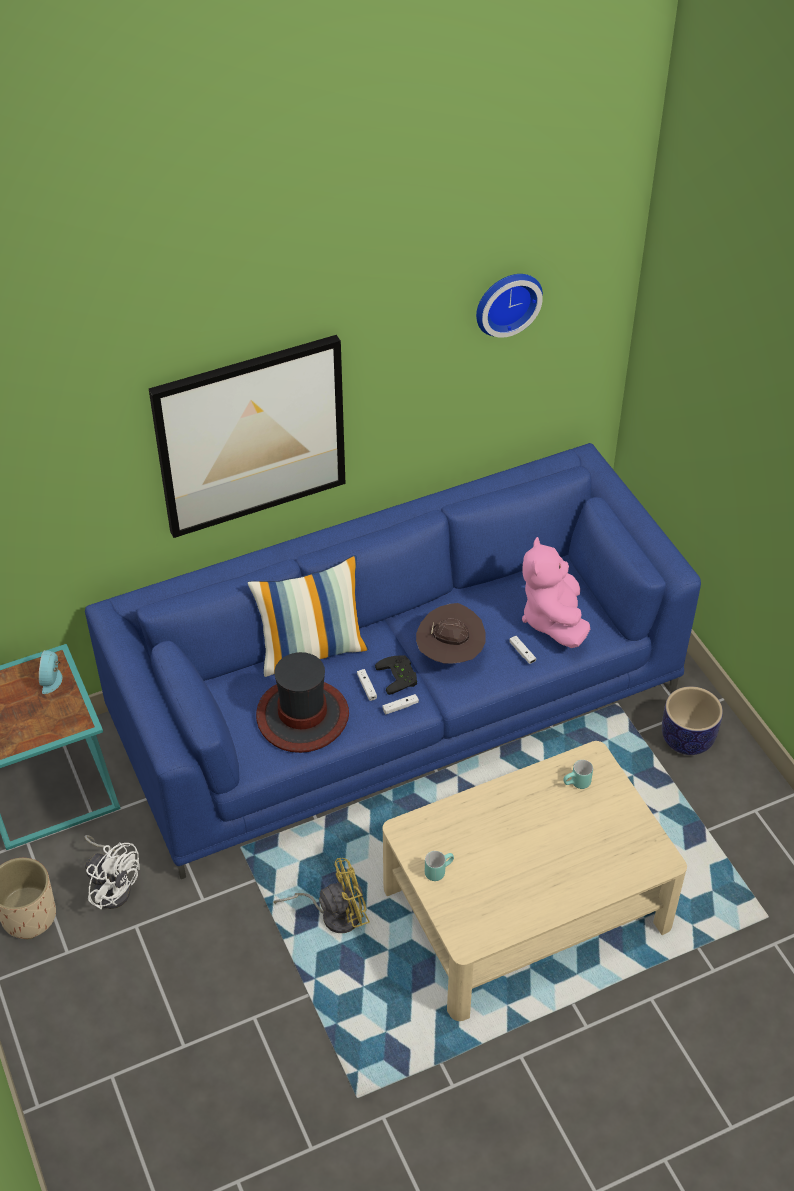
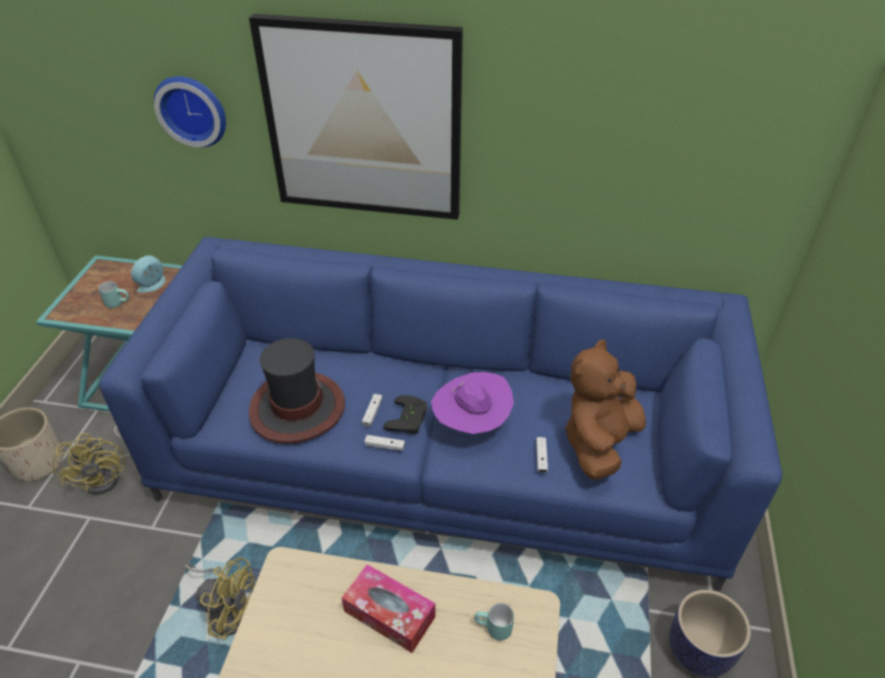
camera: 35 degrees right, 5 degrees down
white fan [84,835,140,909] -> yellow fan [52,425,131,495]
pillow [248,555,369,677] -> none
brown hat [416,603,486,664] -> purple hat [431,372,514,434]
turquoise mug [425,851,454,881] -> turquoise mug moved to [98,281,129,308]
wall clock [476,274,543,338] -> wall clock moved to [154,76,226,147]
pink plush toy [522,537,590,648] -> brown plush toy [565,339,646,480]
none -> tissue box [342,564,435,653]

